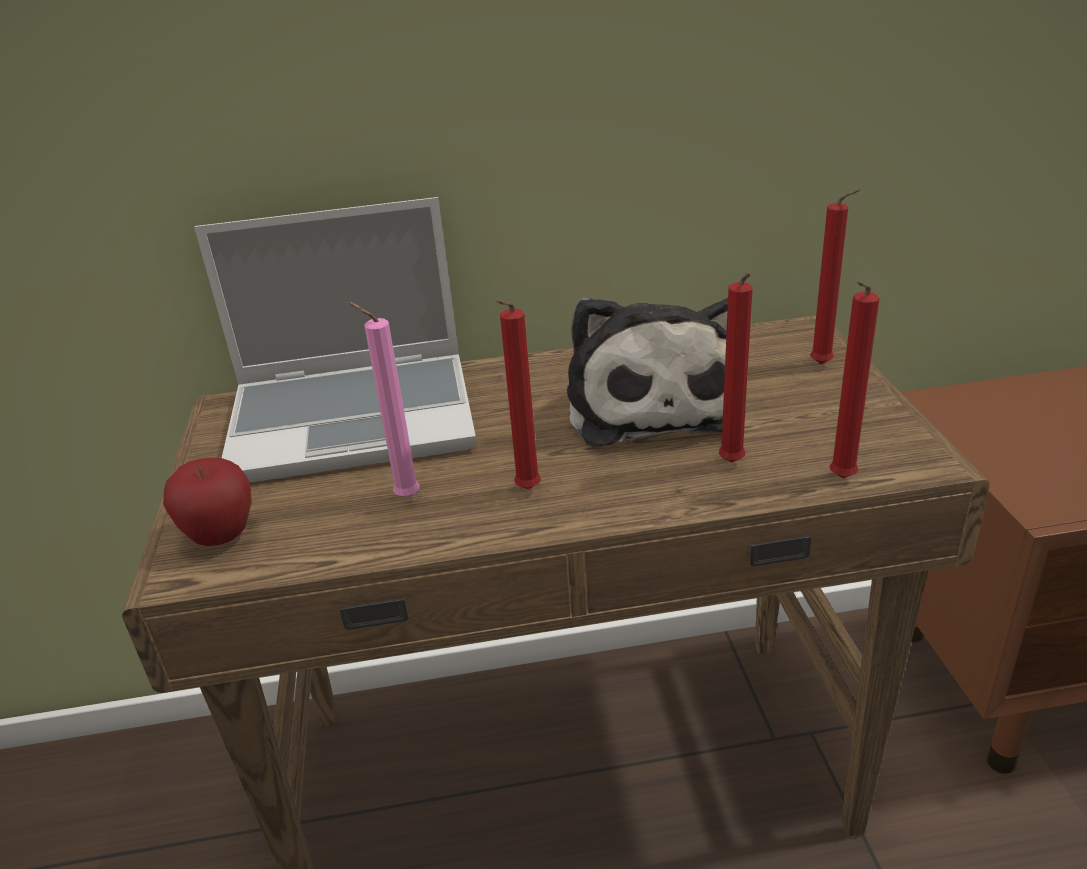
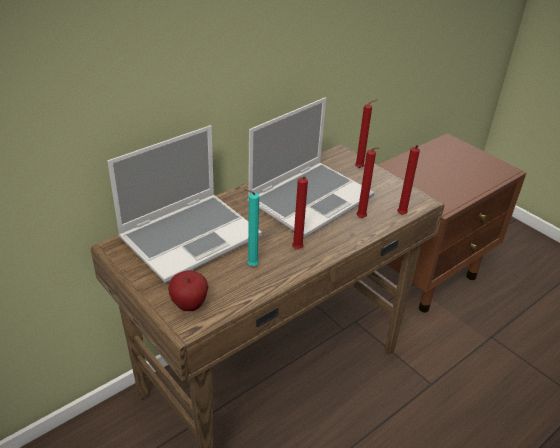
camera: 35 degrees left, 5 degrees up
pink candle [347,301,419,498] -> turquoise candle [244,189,259,266]
plush toy [567,297,746,447] -> laptop [247,97,375,238]

